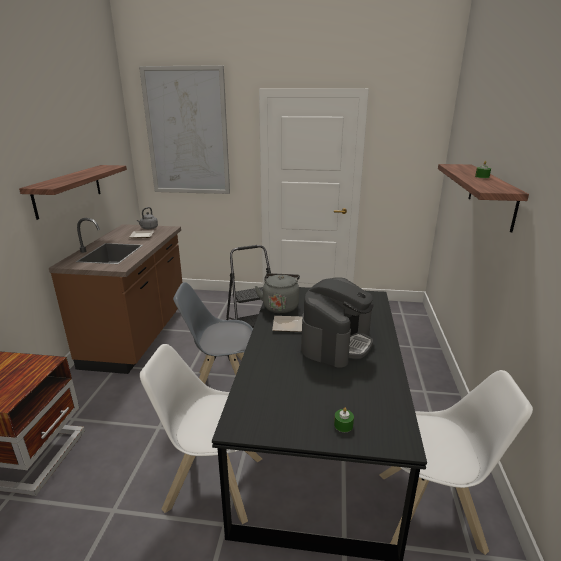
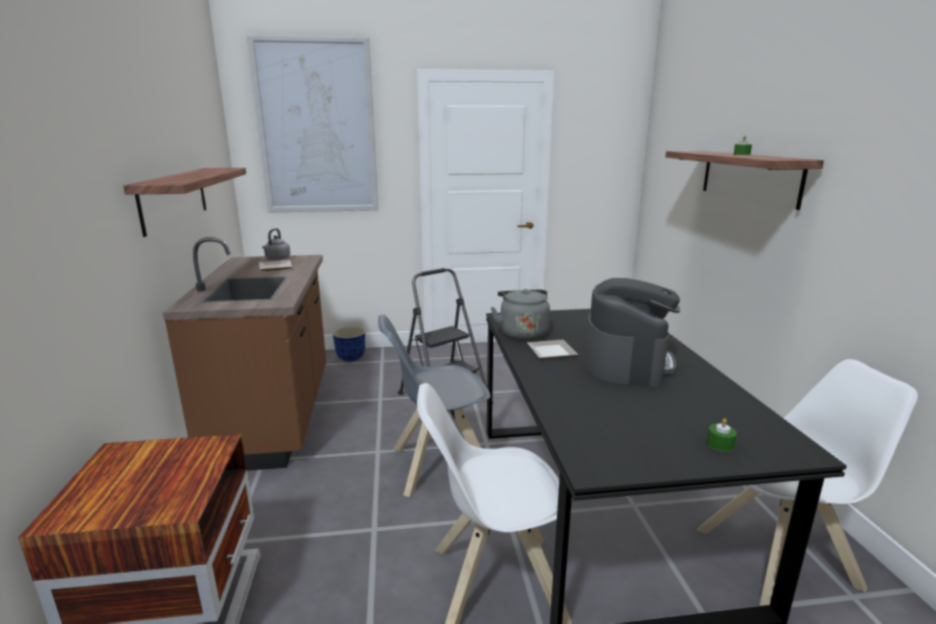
camera: 15 degrees left, 5 degrees down
none -> planter [333,326,365,361]

